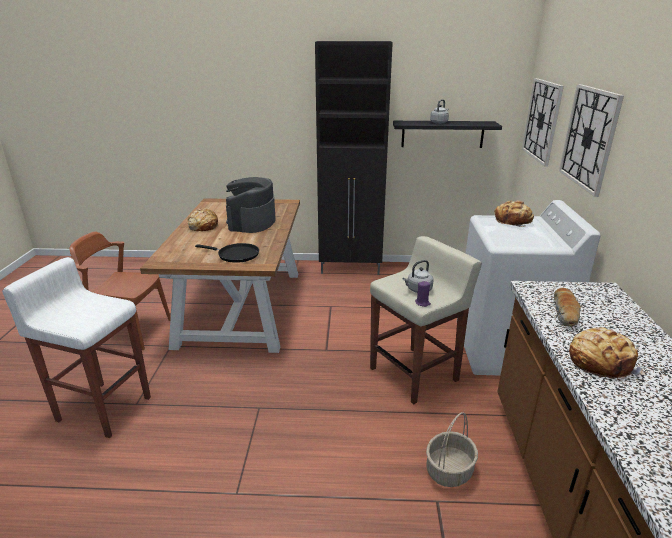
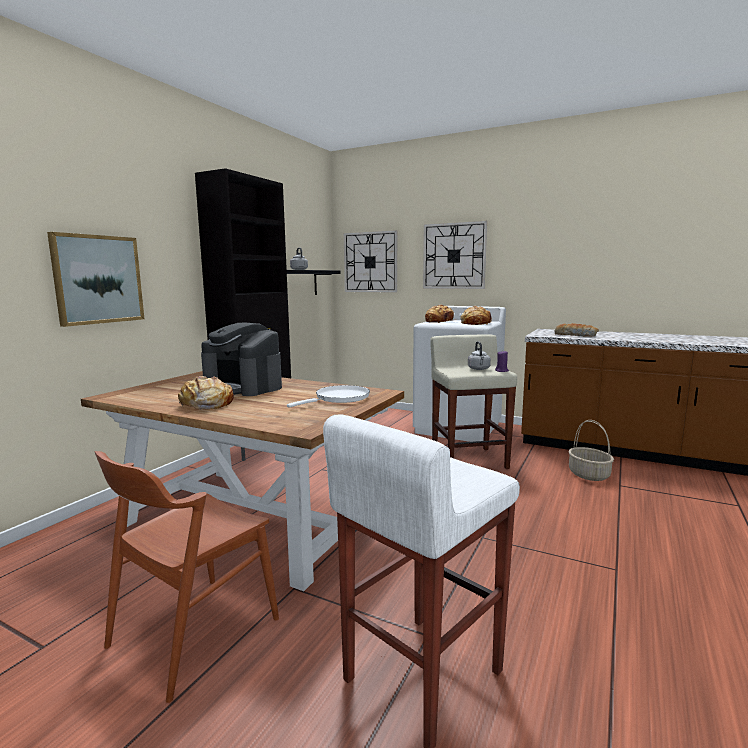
camera: 65 degrees left, 15 degrees down
black frying pan [195,243,259,263] -> white frying pan [287,385,370,408]
bread [569,327,645,378] -> bread moved to [460,306,492,325]
none -> picture [47,232,144,327]

